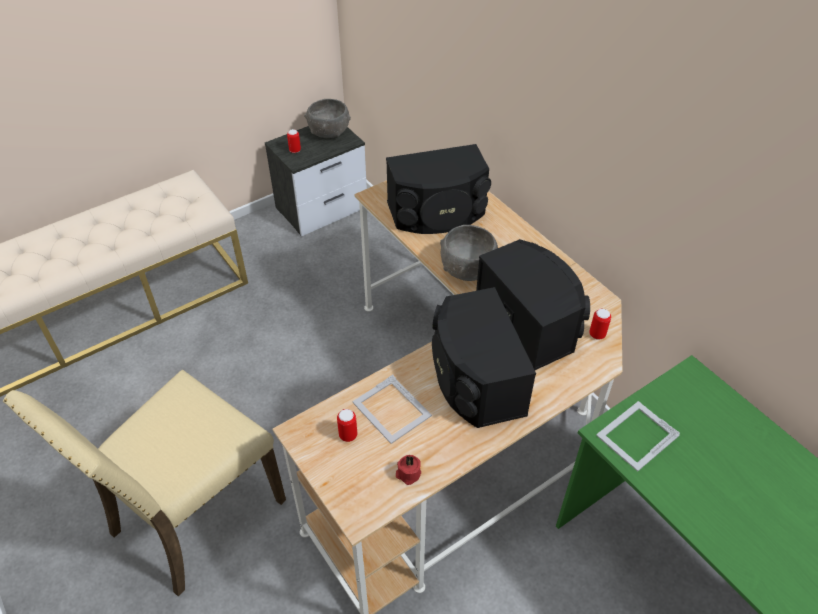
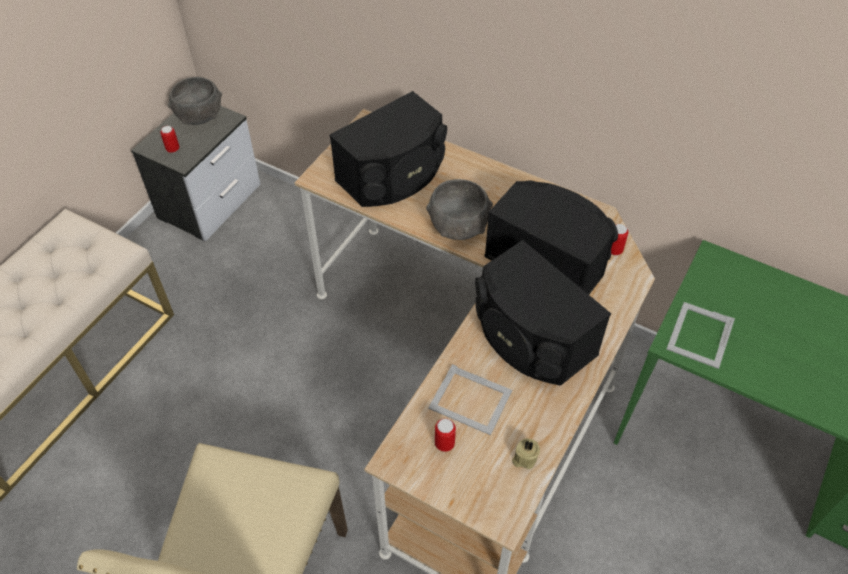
camera: 25 degrees left, 5 degrees up
red candle [396,455,421,485] -> beige candle [512,438,540,469]

